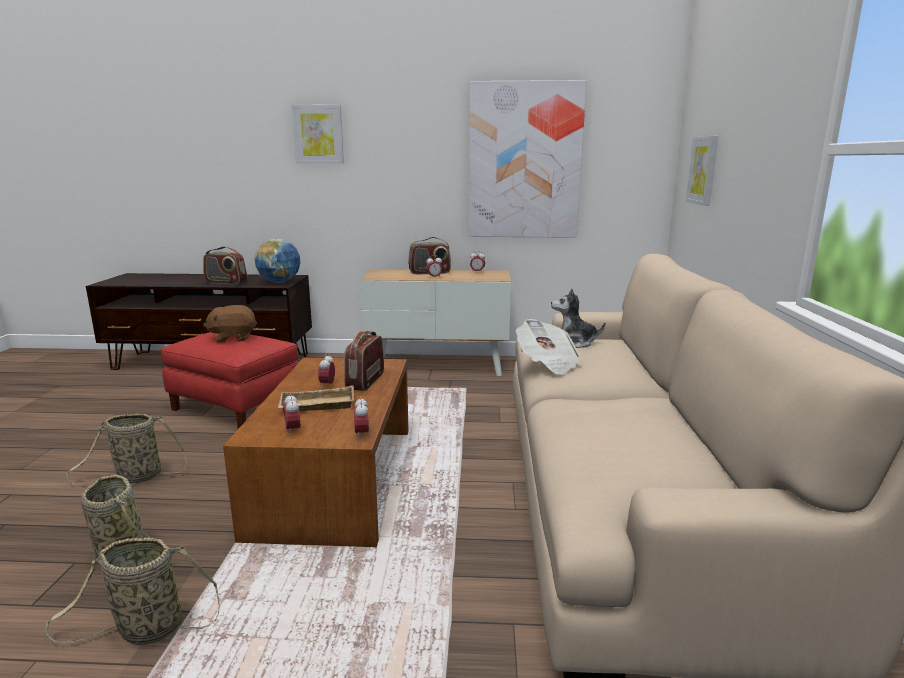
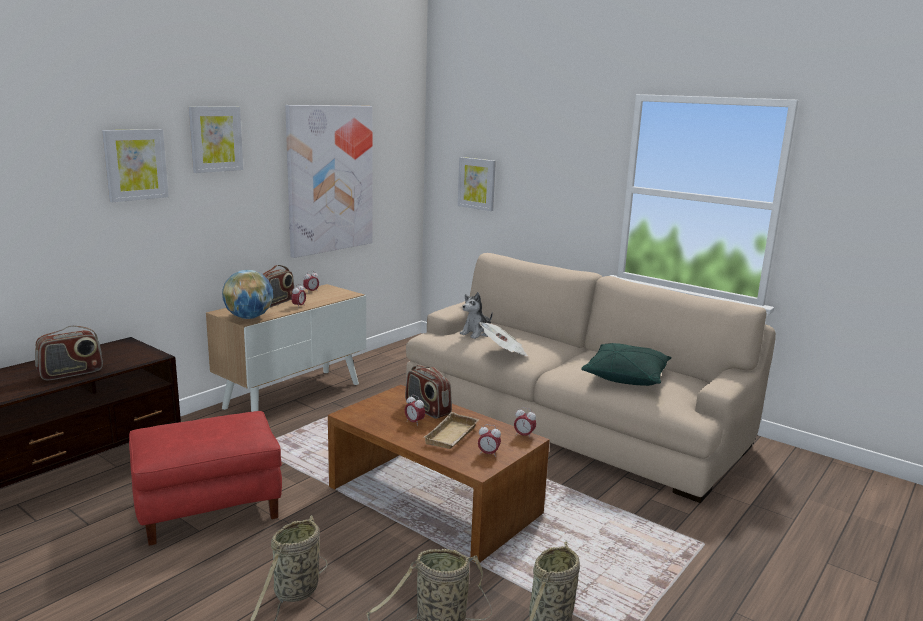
camera: 55 degrees left, 0 degrees up
brown plush toy [203,305,257,343] -> none
globe [255,239,300,283] -> globe moved to [222,270,273,319]
none -> picture [189,106,243,173]
none -> green pillow [581,343,672,386]

